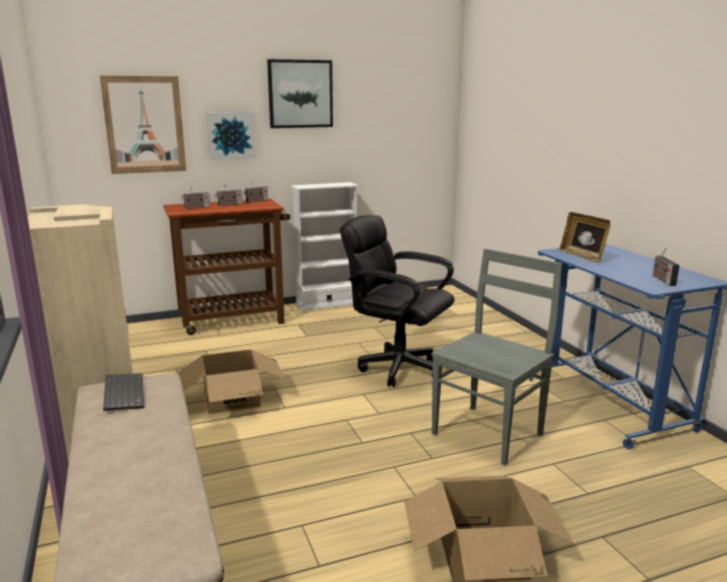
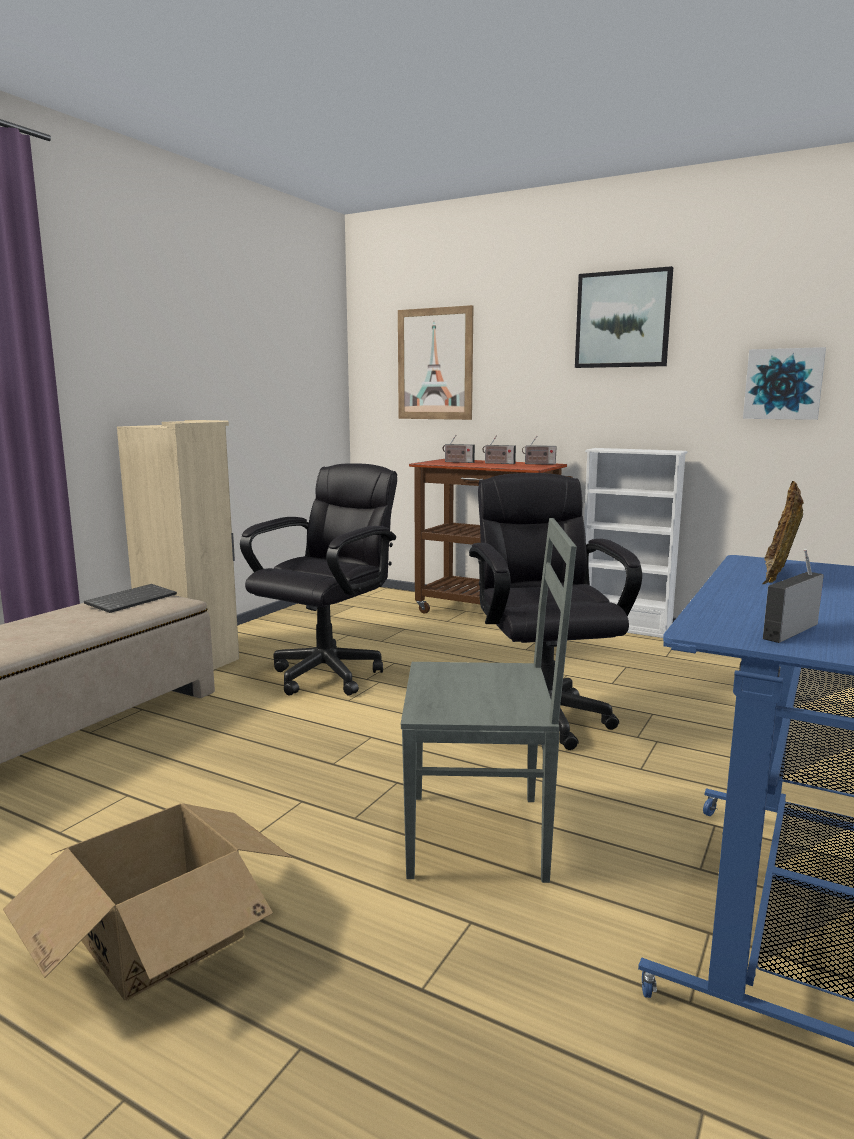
camera: 50 degrees right, 5 degrees down
cardboard box [177,349,285,414] -> black office chair [240,463,397,696]
picture [207,112,256,160] -> picture moved to [743,347,826,420]

